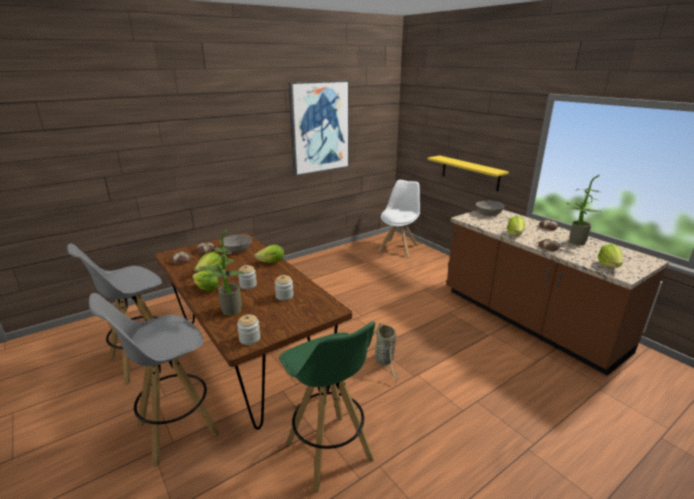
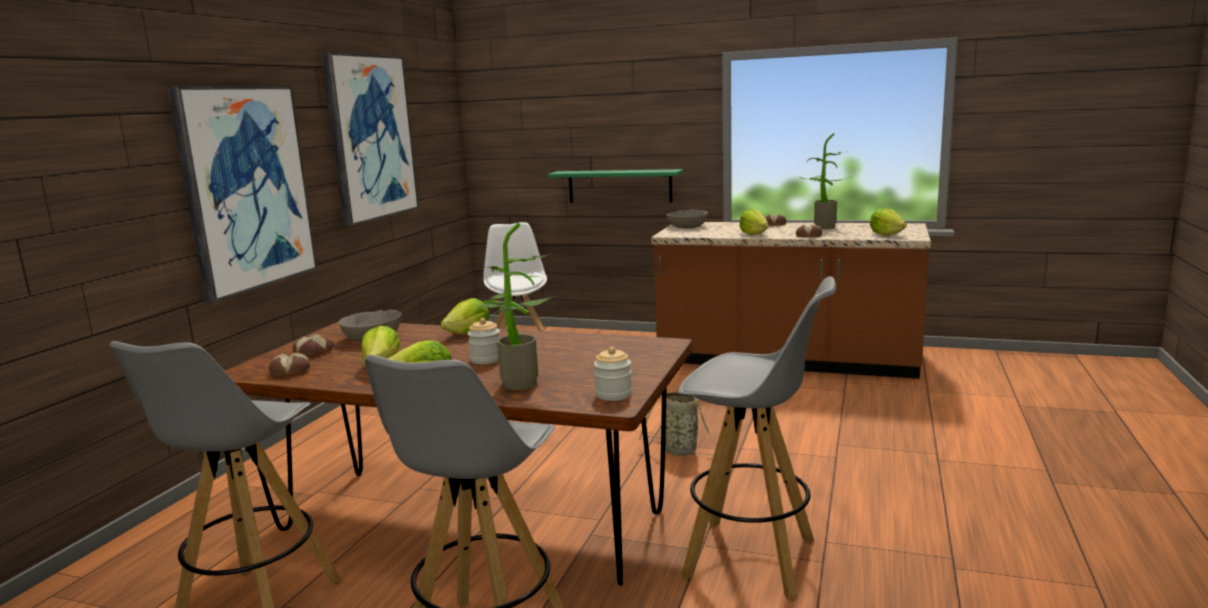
camera: 35 degrees left, 10 degrees down
jar [275,275,294,301] -> none
green stool [279,321,375,493] -> grey stool [678,276,836,601]
yellow shelf [427,155,509,191] -> green shelf [547,169,684,203]
none -> picture [167,86,317,302]

